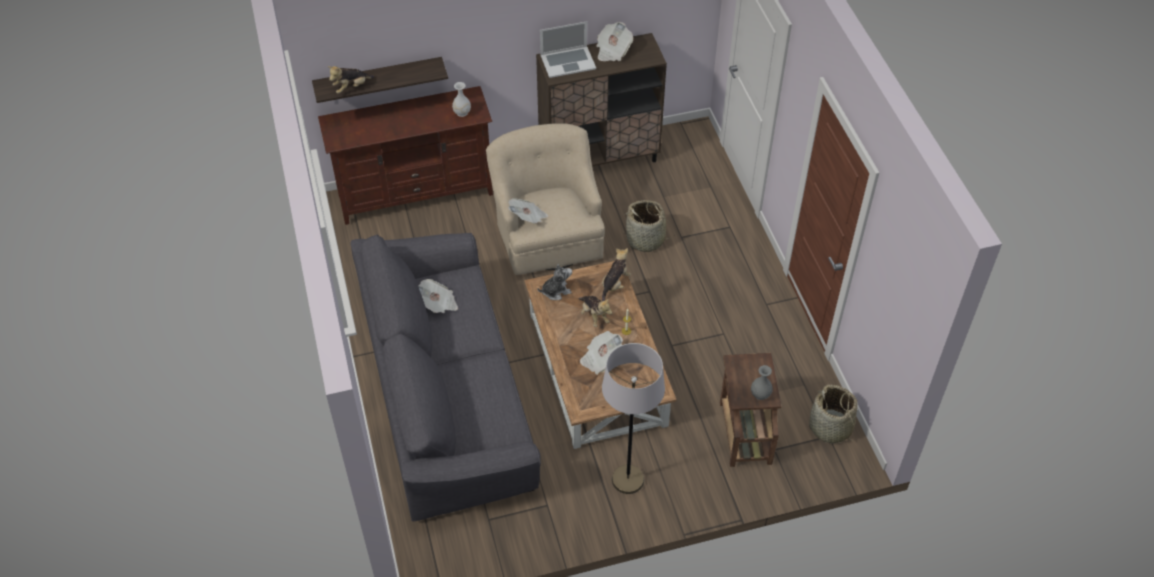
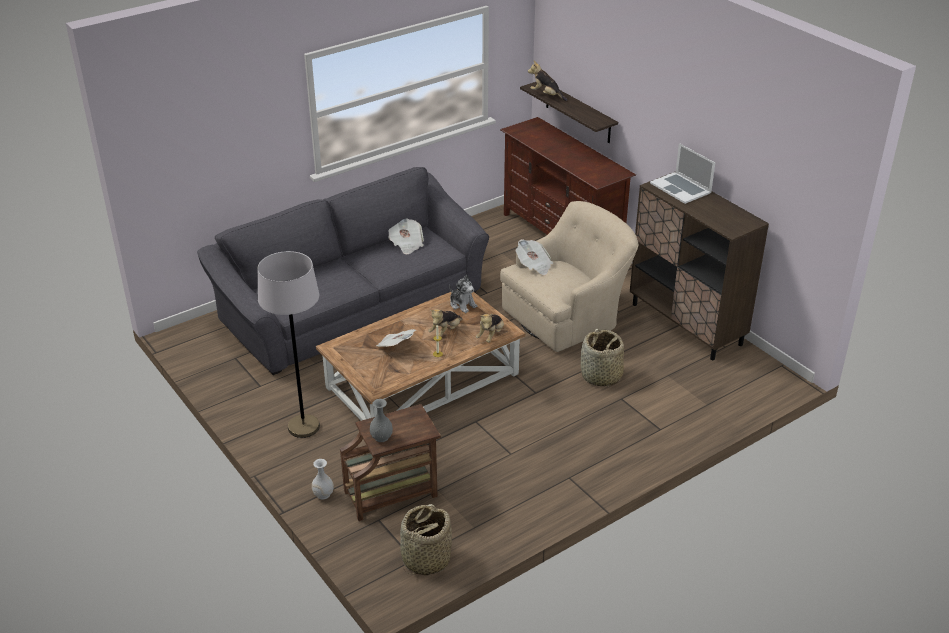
camera: 70 degrees right, 15 degrees down
white vase [452,82,471,117] -> white vase moved to [312,459,334,499]
newspaper [596,22,633,61] -> none
plush toy [602,248,631,301] -> plush toy turned 105 degrees clockwise [476,313,504,343]

